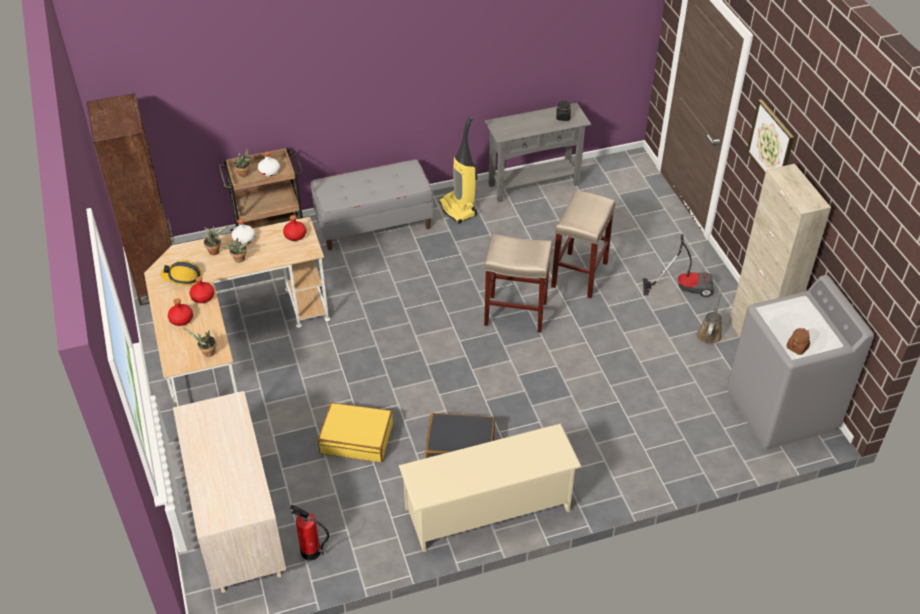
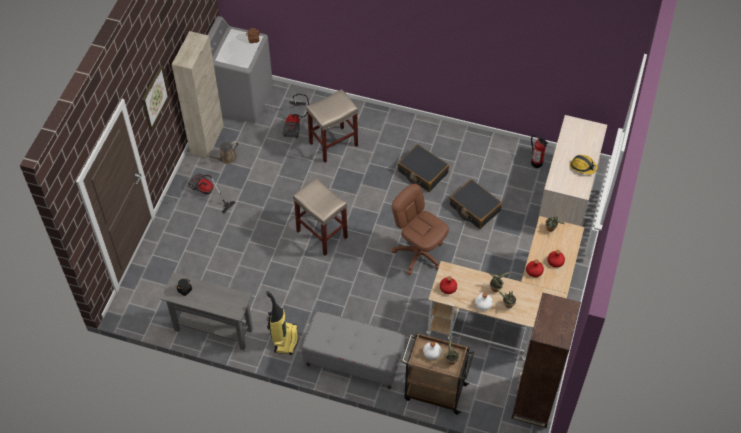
camera: 145 degrees left, 10 degrees up
hard hat [161,260,202,286] -> hard hat moved to [570,155,598,175]
yellow suitcase [318,403,393,462] -> black suitcase [450,179,502,229]
beige shoe rack [399,423,582,552] -> none
beige stool [551,190,615,298] -> beige stool moved to [306,89,358,163]
none -> vacuum cleaner [283,94,309,138]
none -> brown office chair [392,184,449,275]

